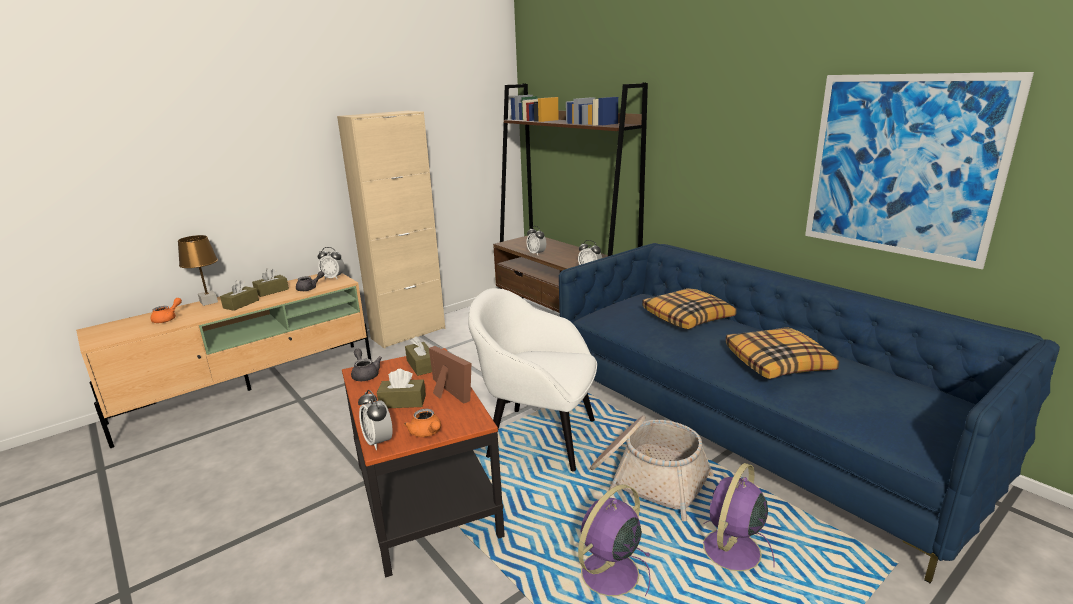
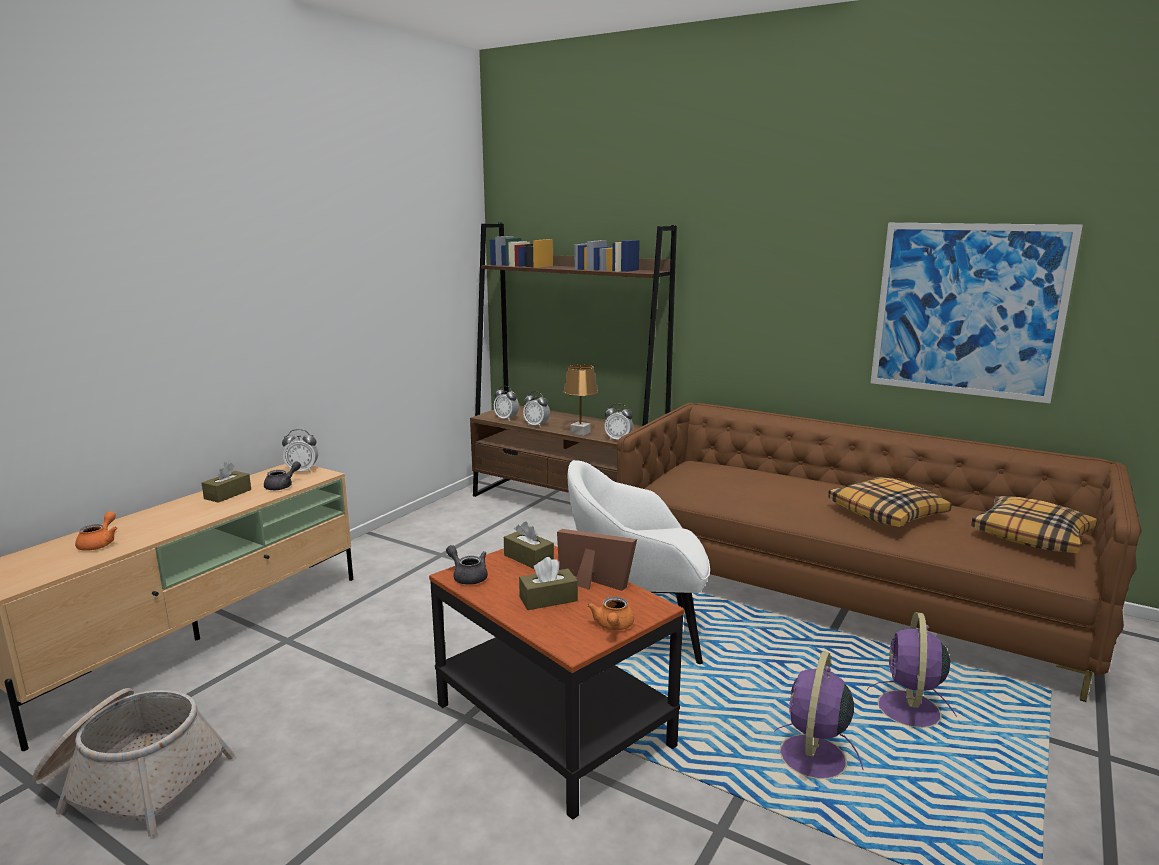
camera: 20 degrees left, 5 degrees down
brown table lamp [178,235,218,306] -> brown table lamp moved to [563,364,598,436]
brown tissue box [220,280,259,311] -> none
beige cabinet [337,111,445,349] -> none
alarm clock [358,390,393,450] -> alarm clock moved to [494,386,519,421]
orange teapot [404,409,441,437] -> orange teapot turned 60 degrees clockwise [587,597,634,630]
blue sofa [559,243,1060,583] -> brown sofa [617,403,1142,702]
basket [590,415,714,521] -> basket moved to [32,688,235,837]
pillow [642,288,737,329] -> pillow moved to [971,496,1097,553]

